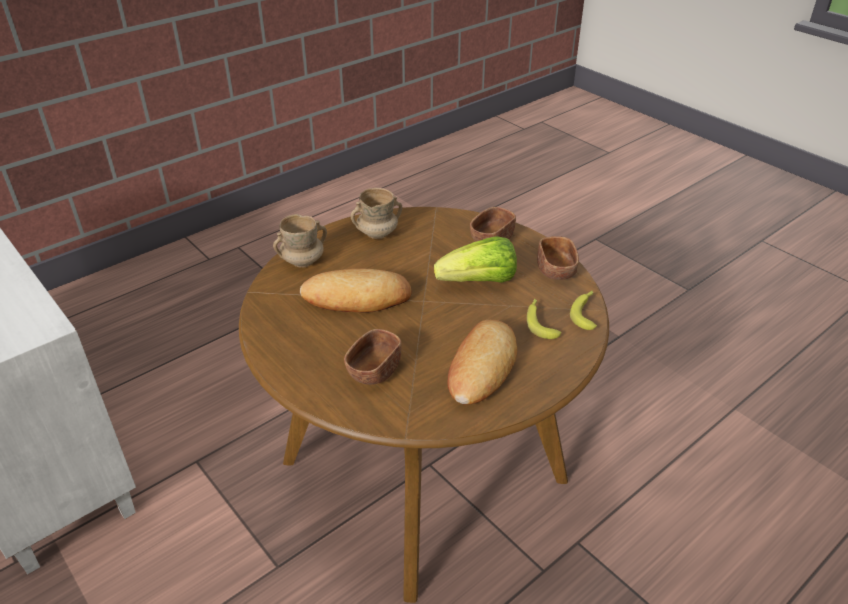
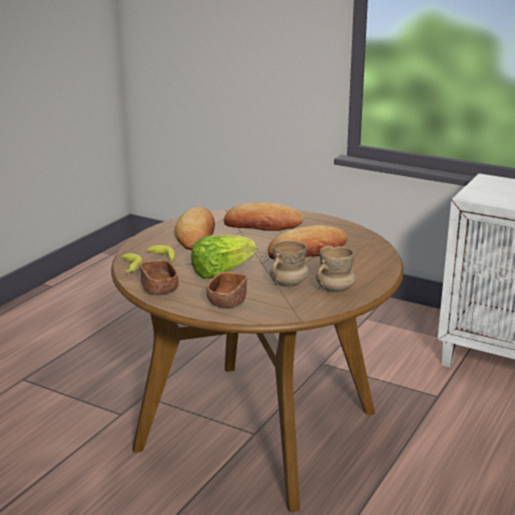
camera: 160 degrees right, 15 degrees down
beige mug [273,214,327,267] -> beige mug moved to [269,240,309,288]
brown bowl [344,329,402,385] -> bread [224,202,304,231]

